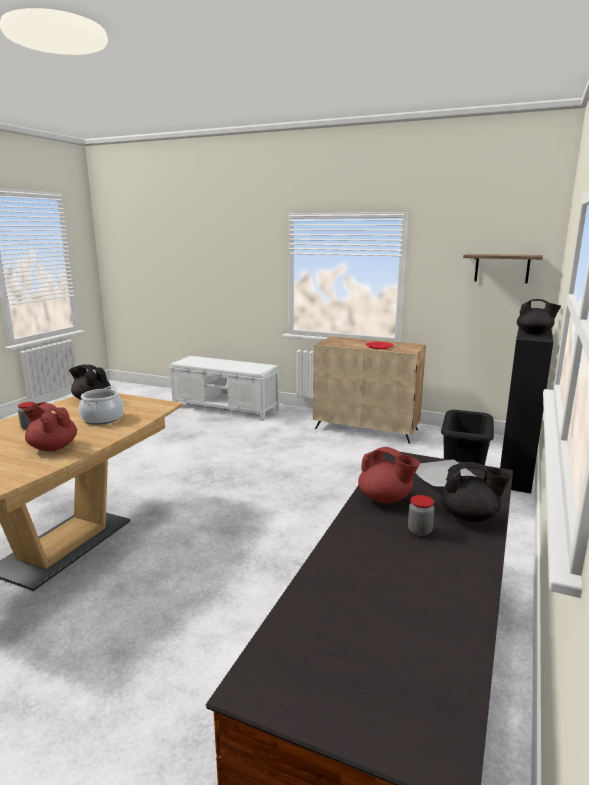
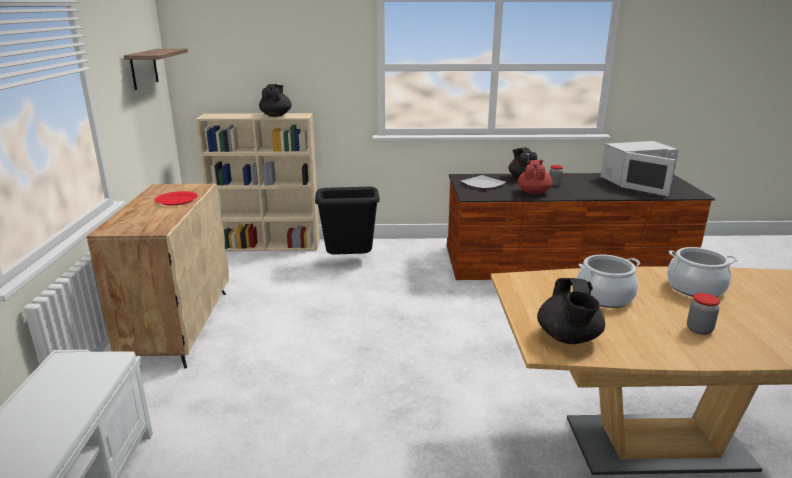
camera: 115 degrees left, 5 degrees up
red teapot [23,402,77,451] -> cooking pot [667,247,738,297]
black bookcase [500,328,553,493] -> beige bookcase [196,113,320,251]
none -> white microwave [601,141,678,197]

